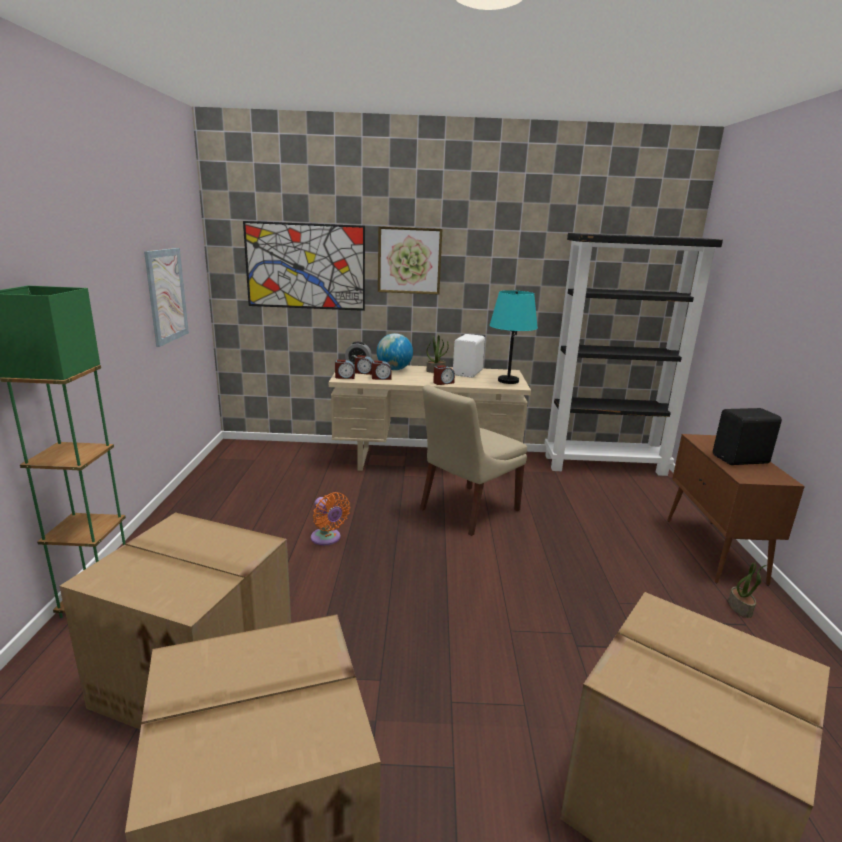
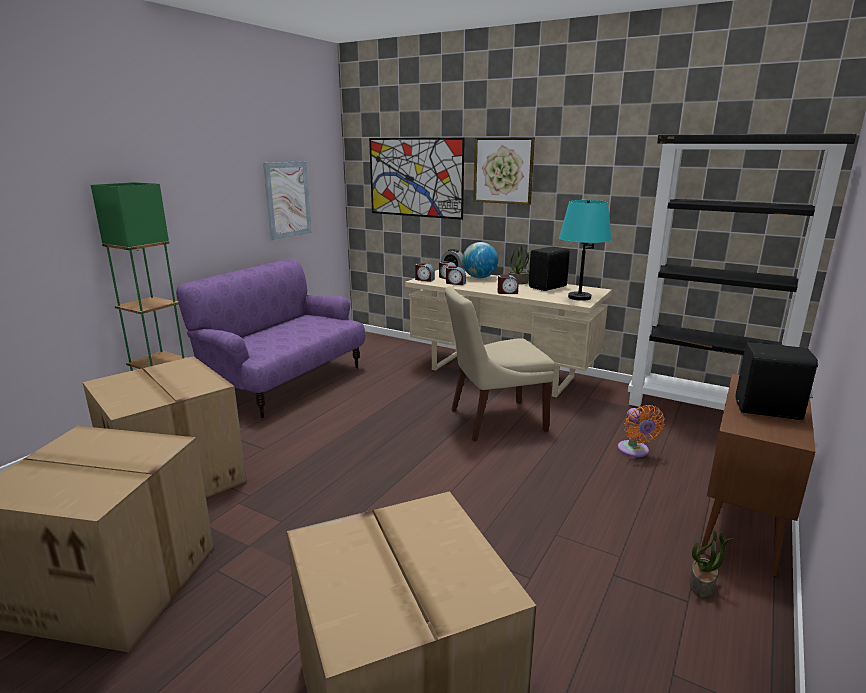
camera: 30 degrees right, 0 degrees up
orange fan [311,492,350,545] -> orange fan moved to [618,405,665,457]
white speaker [453,334,485,378] -> black speaker [529,246,570,291]
none -> purple sofa [176,259,366,418]

